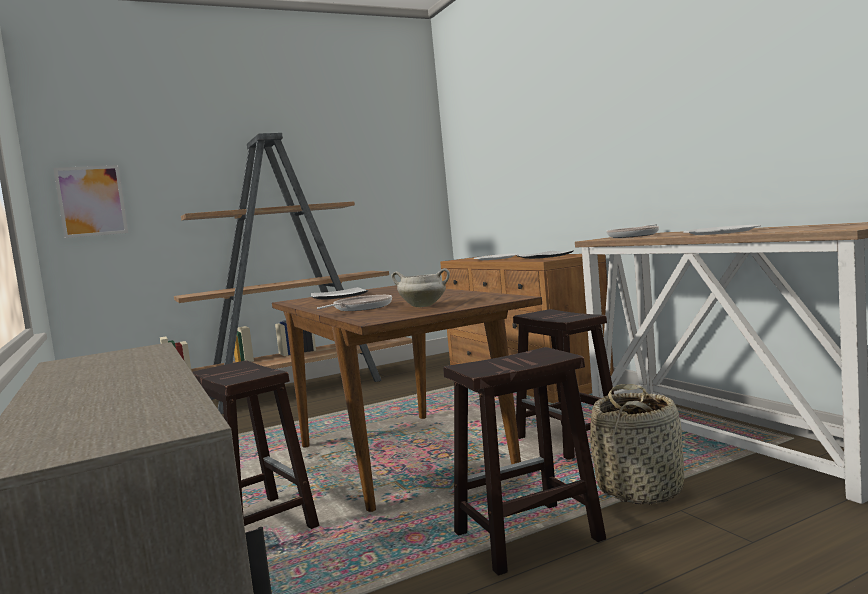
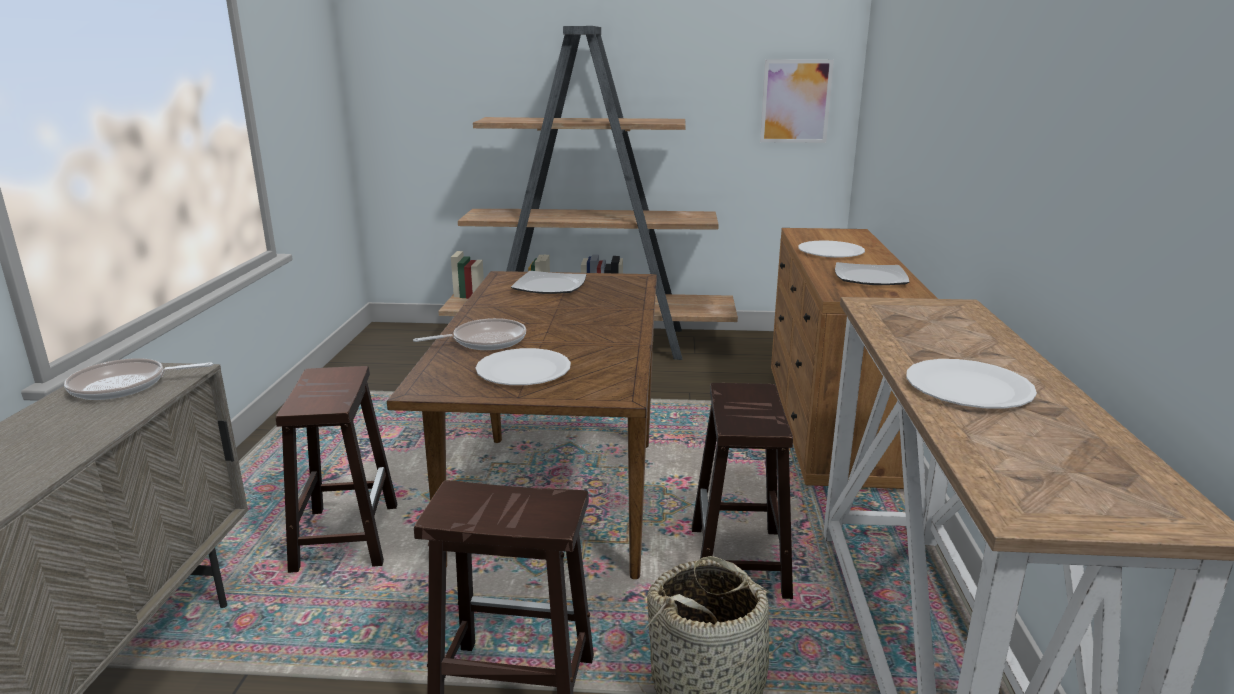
camera: 30 degrees right, 15 degrees up
picture [53,165,128,238] -> picture moved to [760,60,834,143]
white cooking pot [391,268,450,307] -> white plate [476,348,571,385]
frying pan [606,224,659,238] -> frying pan moved to [64,358,213,400]

